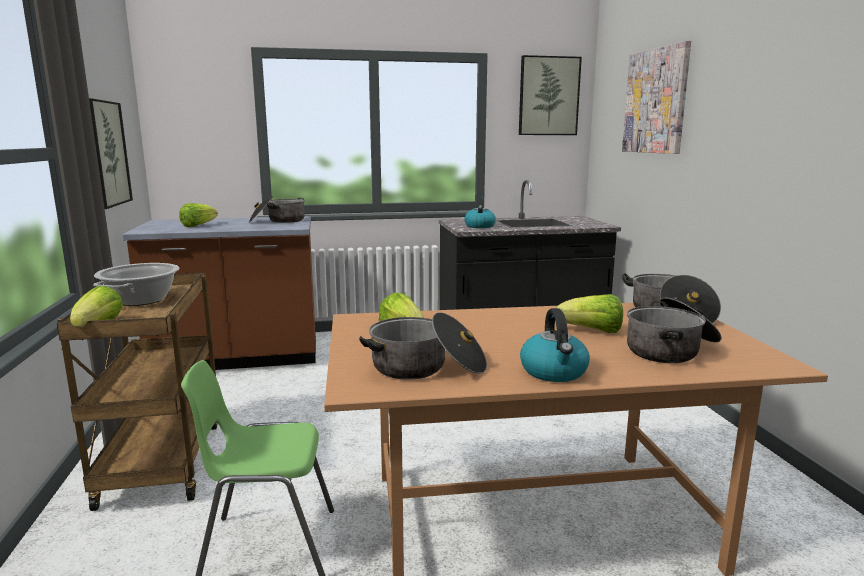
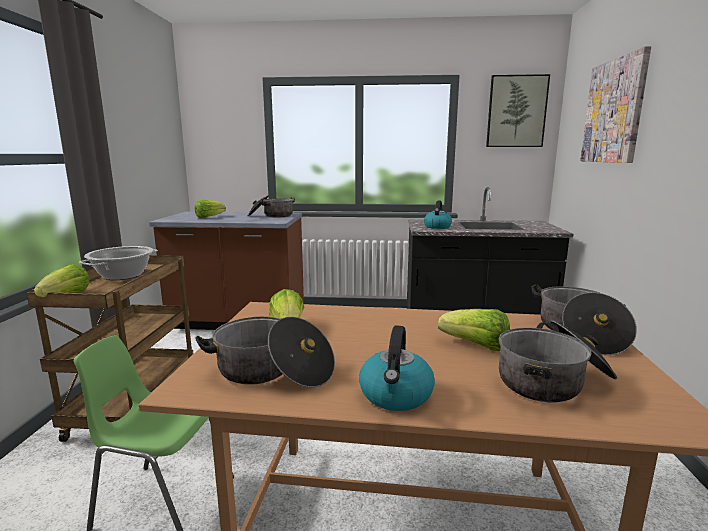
camera: 15 degrees right, 0 degrees up
picture [89,98,133,209] -> none

